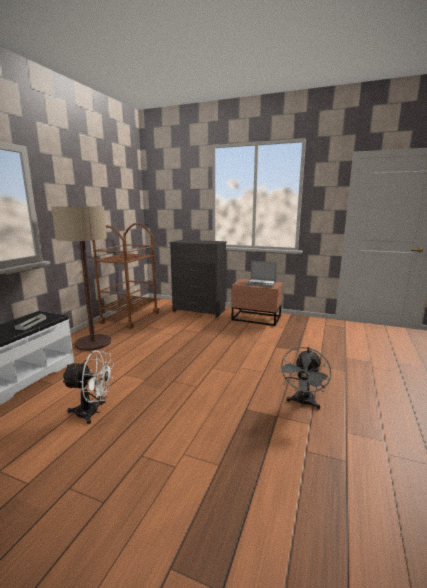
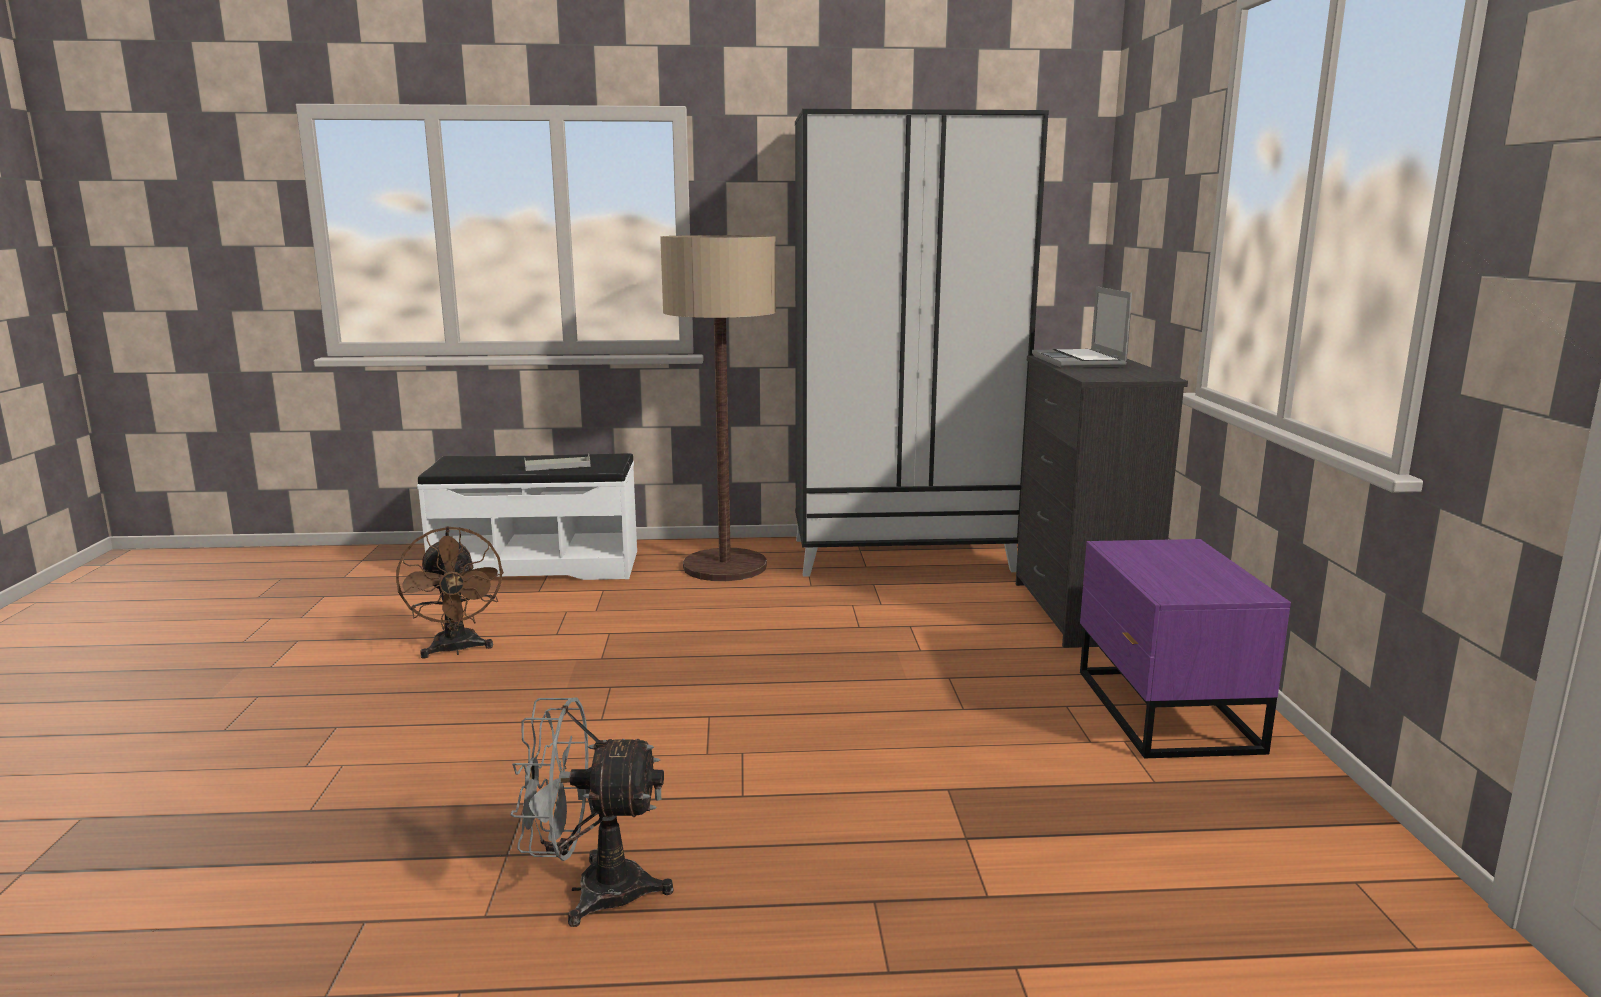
camera: 65 degrees right, 0 degrees up
white fan [61,350,114,424] -> brown fan [396,526,504,658]
brown cart [92,223,159,329] -> black wardrobe [795,109,1049,577]
brown nightstand [231,279,283,326] -> purple nightstand [1080,539,1291,758]
laptop [246,261,277,287] -> laptop moved to [1032,286,1132,368]

